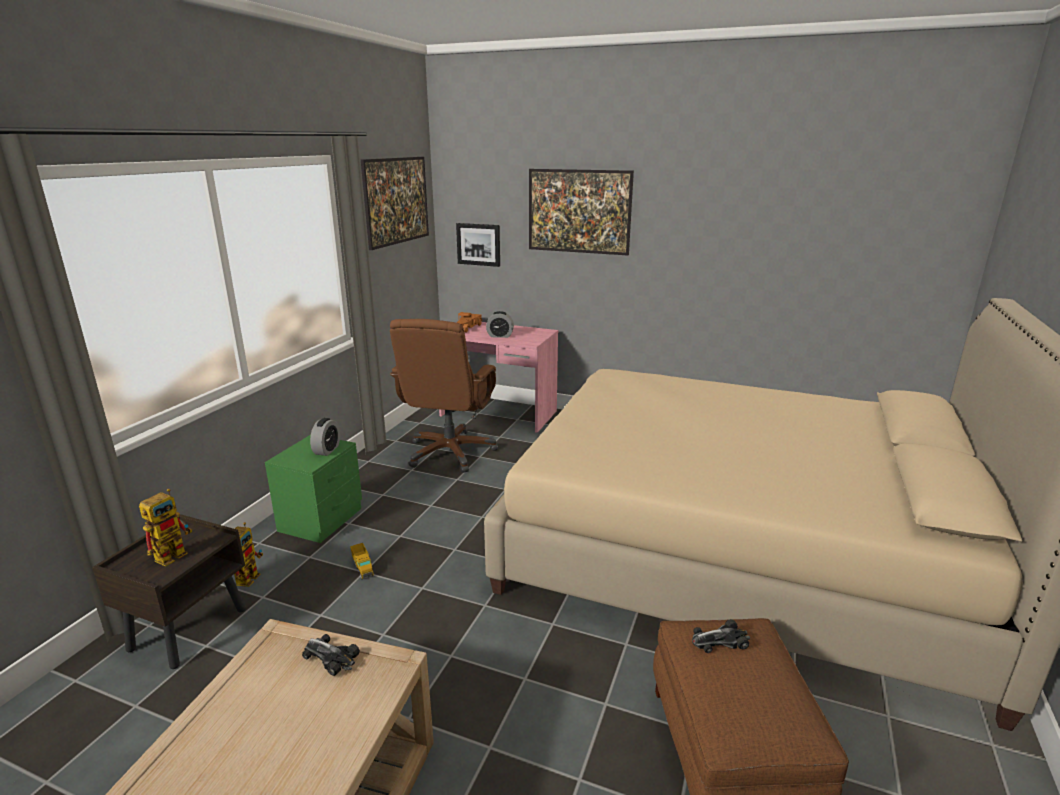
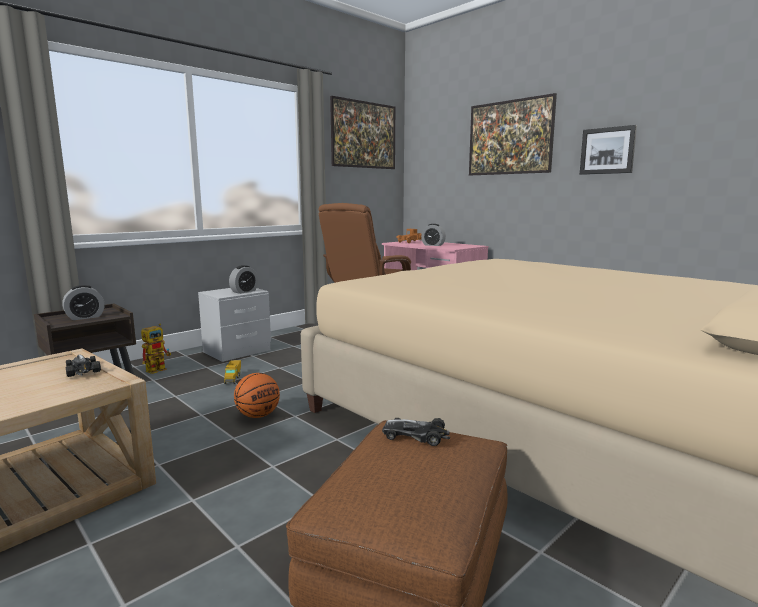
camera: 25 degrees right, 10 degrees down
toy robot [139,489,192,567] -> alarm clock [62,285,105,320]
green nightstand [265,435,362,543] -> grey nightstand [198,288,271,362]
picture [456,223,500,267] -> picture moved to [580,125,637,175]
none -> basketball [234,373,280,418]

